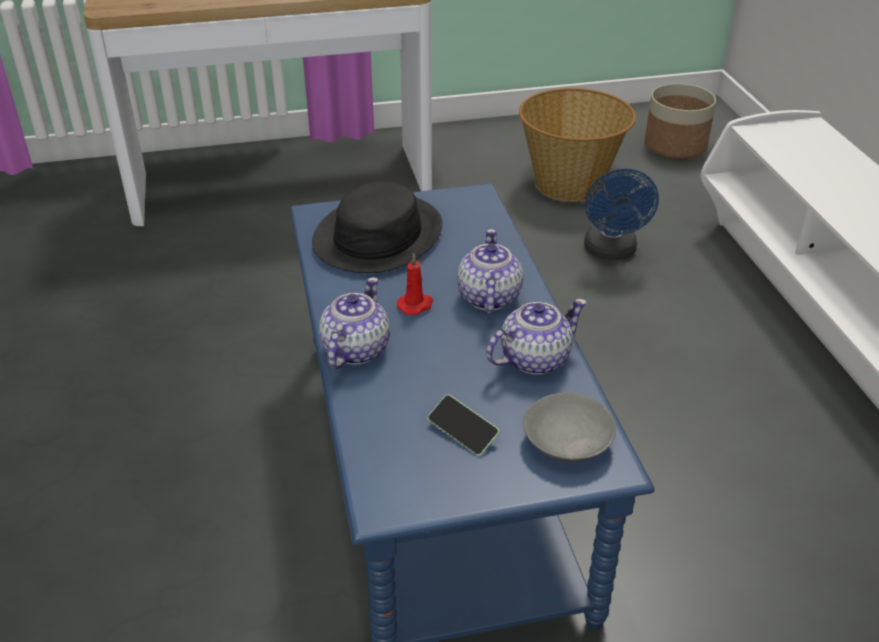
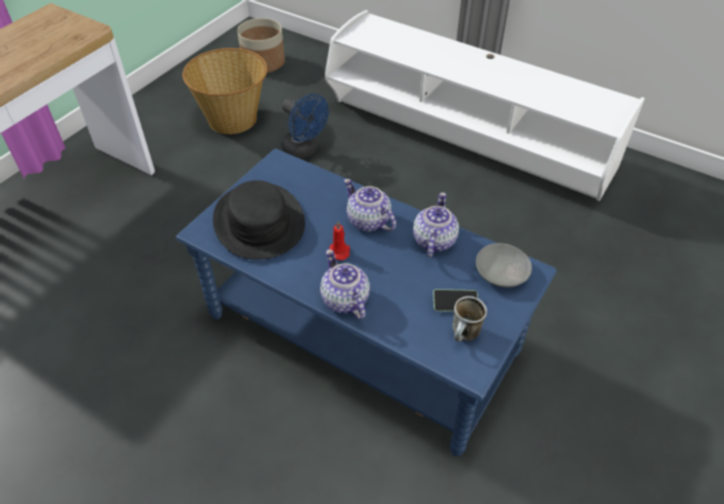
camera: 45 degrees left, 10 degrees up
none -> mug [453,296,487,342]

